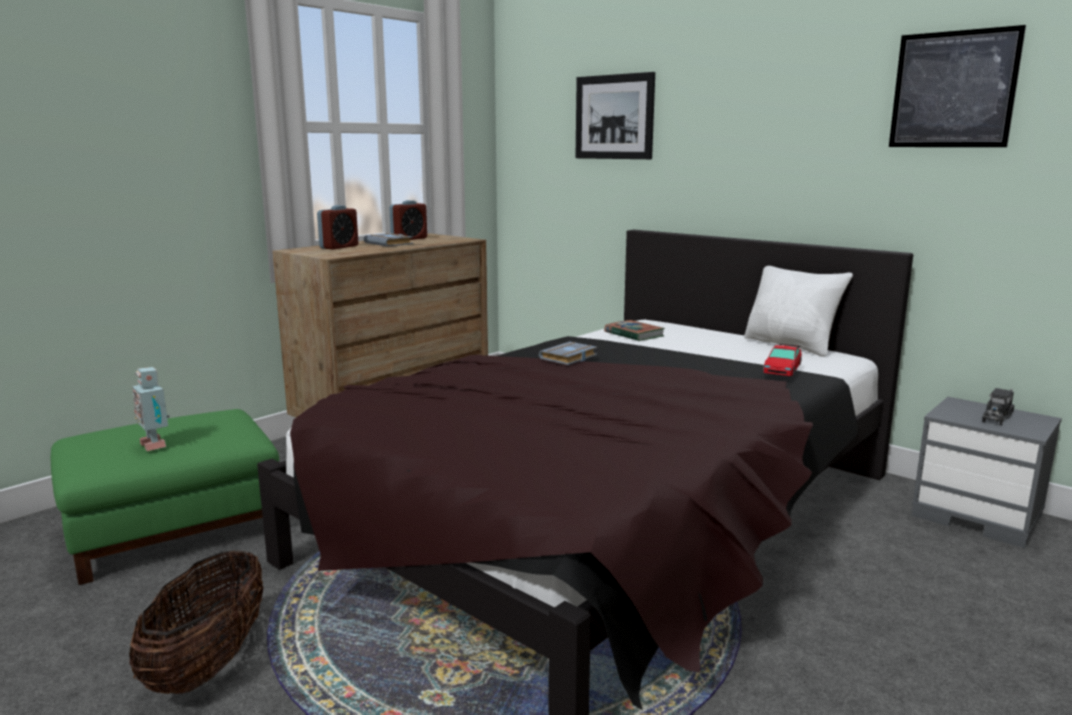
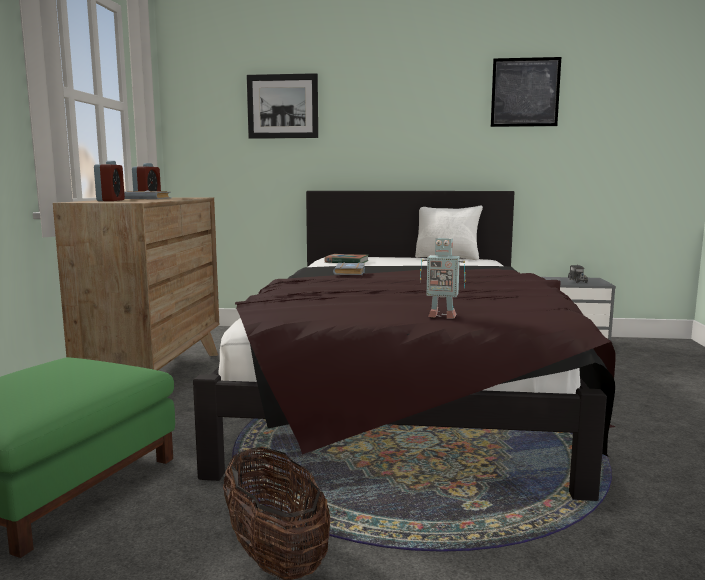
camera: 35 degrees left, 5 degrees down
toy robot [132,367,169,451] -> toy robot moved to [420,238,466,319]
toy car [763,344,802,376] -> none

